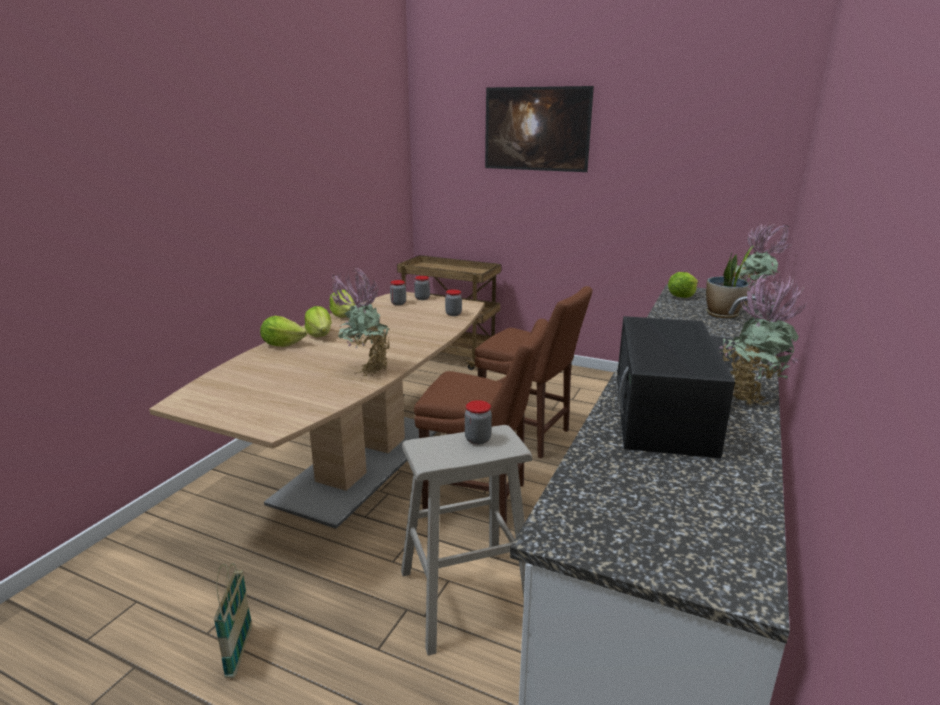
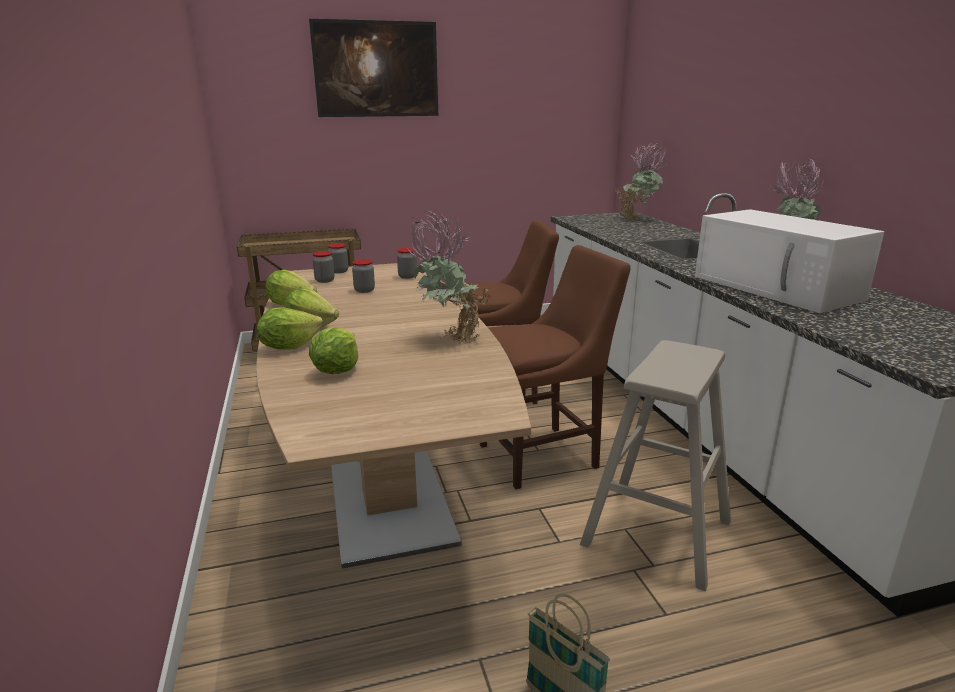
camera: 40 degrees left, 0 degrees up
jar [465,400,492,445] -> jar moved to [352,259,375,293]
black microwave [617,316,735,458] -> white microwave [695,209,884,313]
lettuce [668,272,698,298] -> lettuce moved to [309,327,358,374]
potted plant [706,246,754,318] -> none

